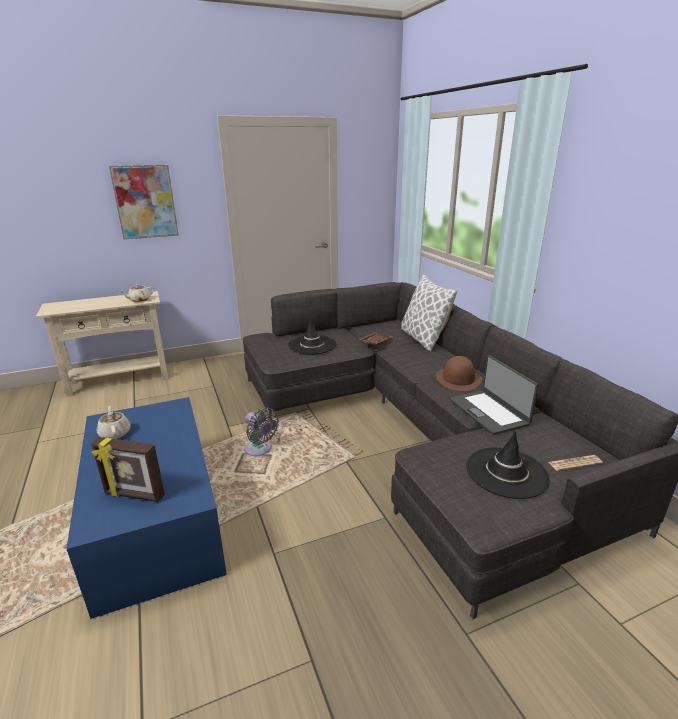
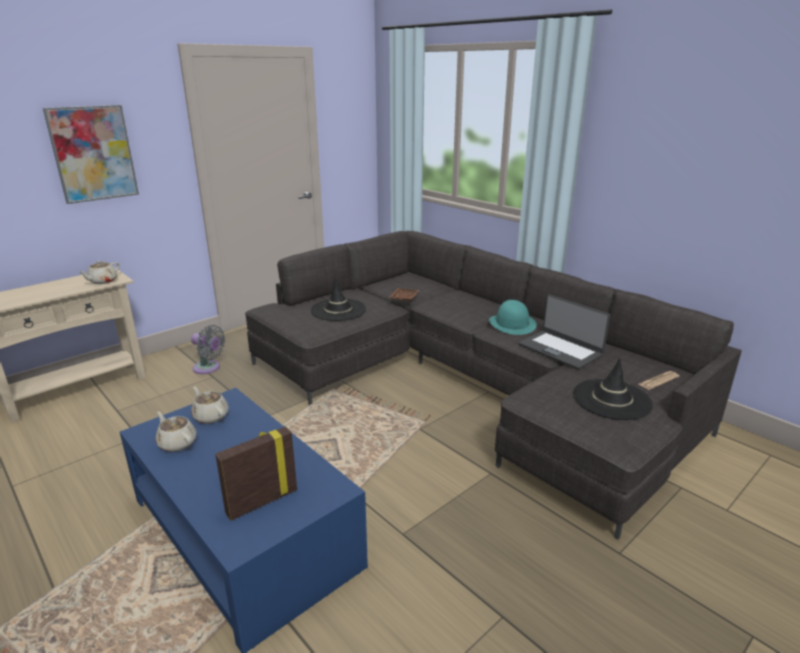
camera: 20 degrees left, 0 degrees up
picture frame [91,437,165,502] -> picture frame turned 150 degrees clockwise [215,426,297,521]
grey fan [244,408,279,456] -> grey fan moved to [191,325,225,374]
pillow [401,275,457,351] -> none
brown hat [436,356,482,391] -> turquoise hat [489,300,537,335]
none -> beige teapot [191,387,229,424]

